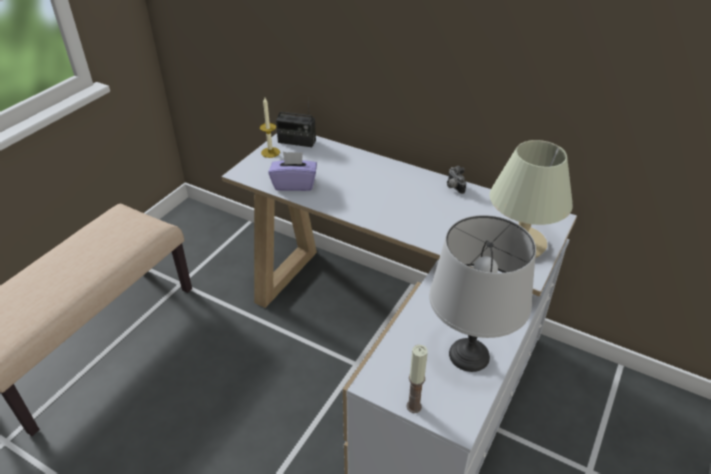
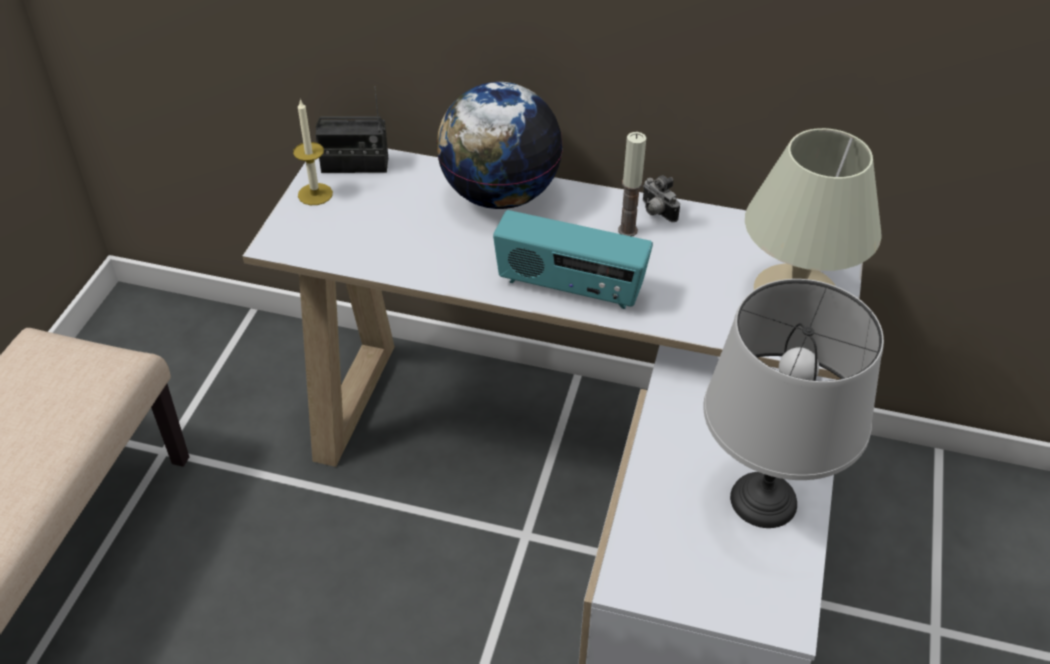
camera: 15 degrees left, 5 degrees up
purple tissue box [268,152,317,191] -> none
candle [406,345,428,413] -> candle moved to [618,132,646,237]
none -> globe [436,82,563,209]
none -> radio [493,210,653,309]

